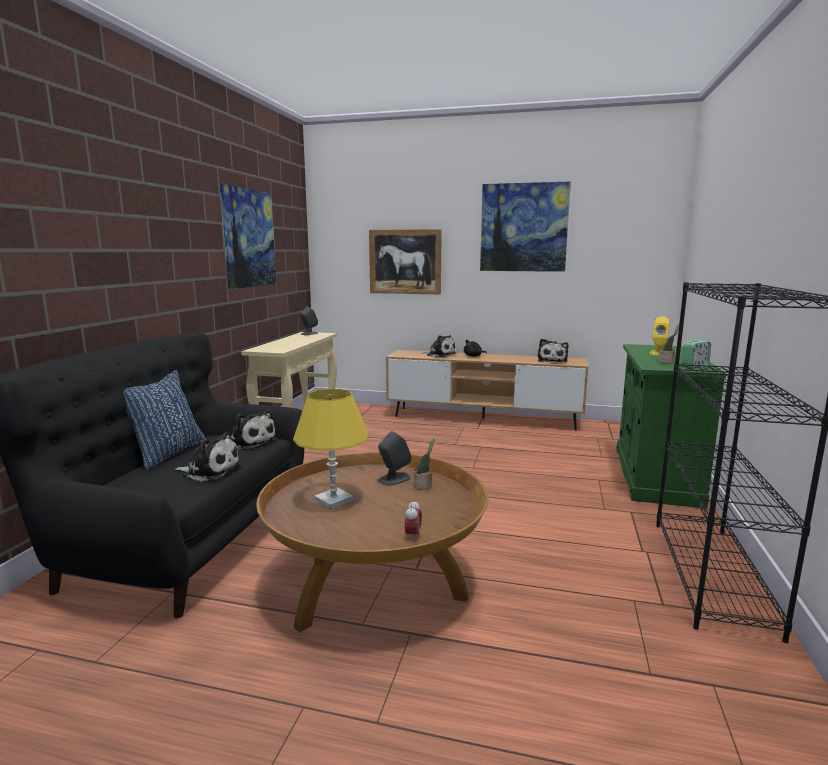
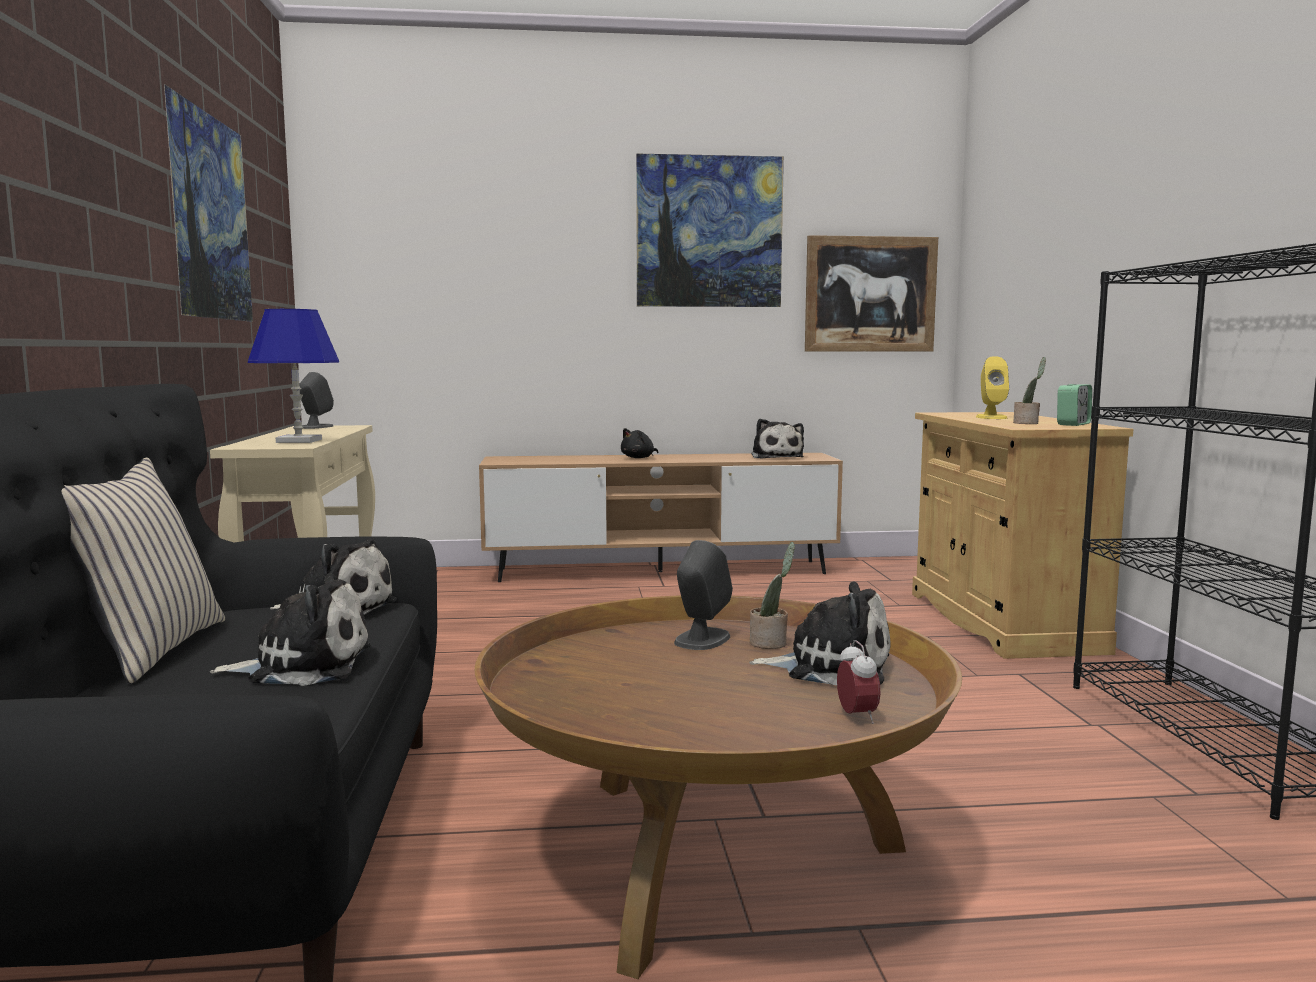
camera: 20 degrees left, 5 degrees down
blue pillow [123,370,206,470] -> beige pillow [62,457,225,684]
yellow table lamp [293,389,369,509] -> none
picture [369,229,442,295] -> picture moved to [805,235,938,352]
plush toy [424,335,456,357] -> plush toy moved to [749,582,890,686]
green cabinet [616,344,726,509] -> beige cabinet [912,412,1133,659]
none -> blue table lamp [248,309,339,443]

